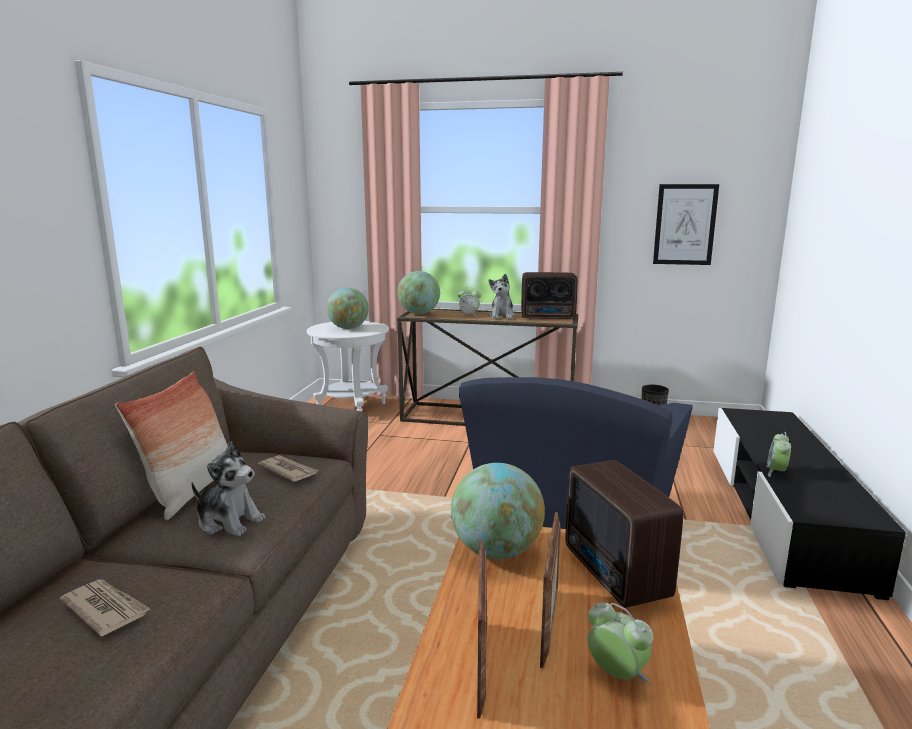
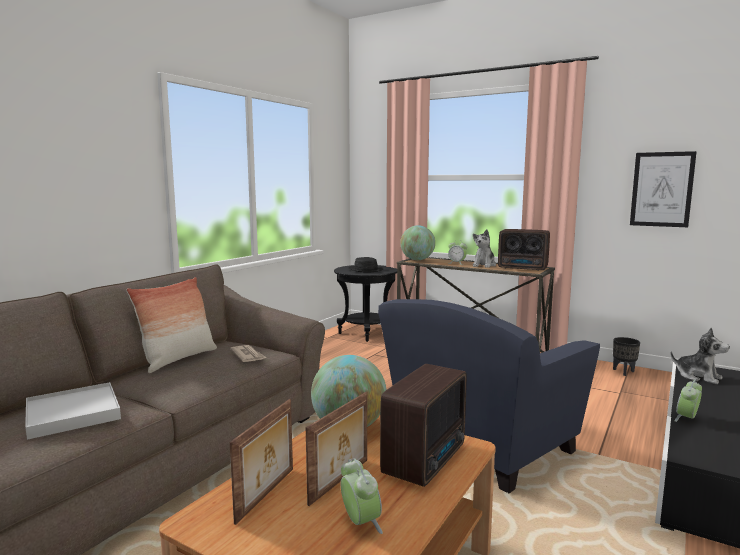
camera: 20 degrees right, 5 degrees down
newspaper [60,579,150,636] -> white tray [25,382,121,440]
plush toy [192,441,265,536] -> plush toy moved to [670,327,730,384]
white side table [307,321,389,412] -> black side table [334,265,397,342]
globe [327,288,369,329] -> black hat [349,257,383,273]
radio [566,460,683,608] -> radio turned 150 degrees counterclockwise [380,364,467,487]

